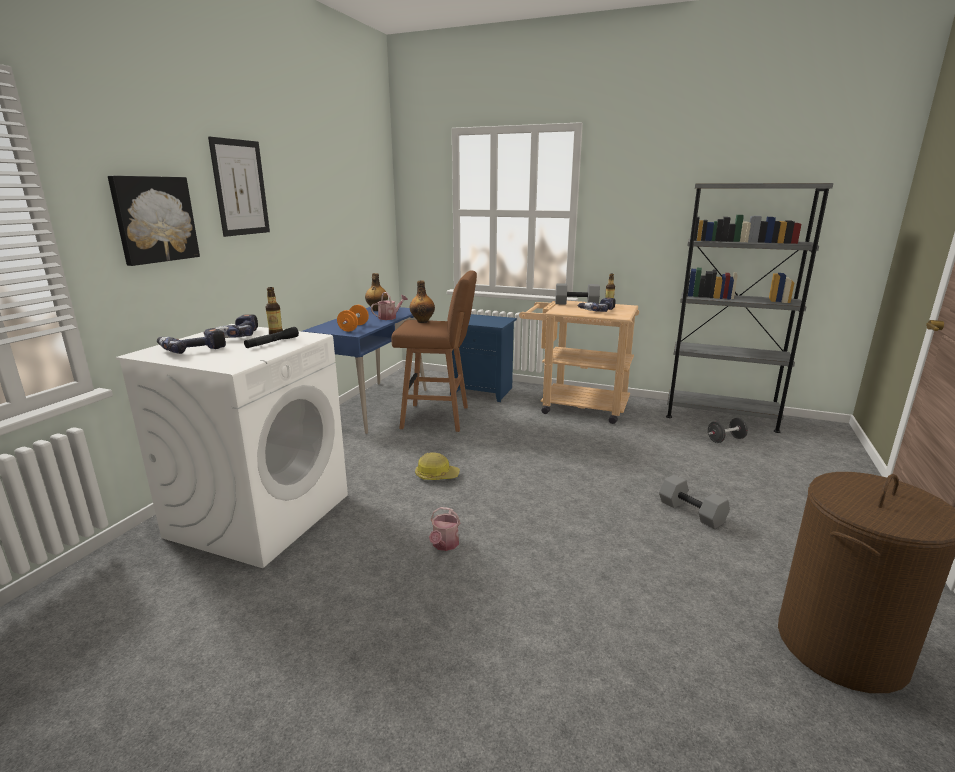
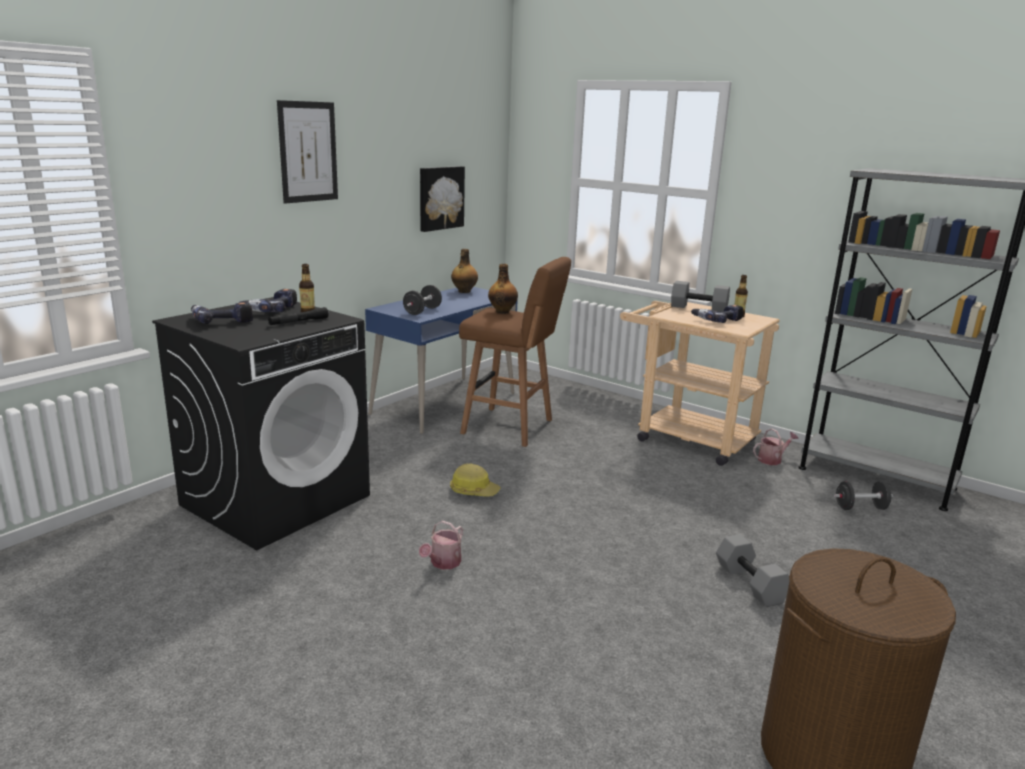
camera: 15 degrees right, 0 degrees up
picture [108,176,200,266] -> picture moved to [420,166,465,232]
white washing machine [116,324,348,568] -> black washing machine [152,297,370,550]
orange dumbbell [337,305,369,332] -> black dumbbell [403,285,442,315]
watering can [371,292,408,320] -> watering can moved to [753,428,799,465]
blue nightstand [450,314,517,402] -> none

